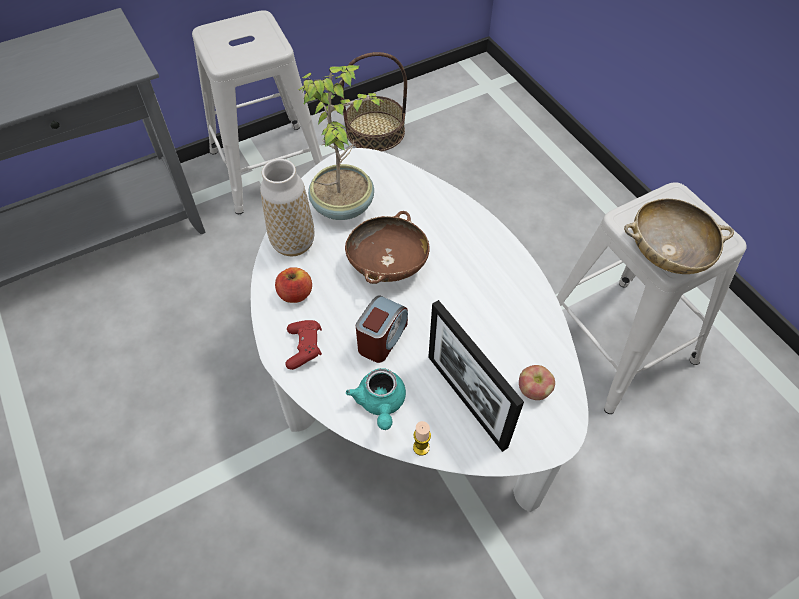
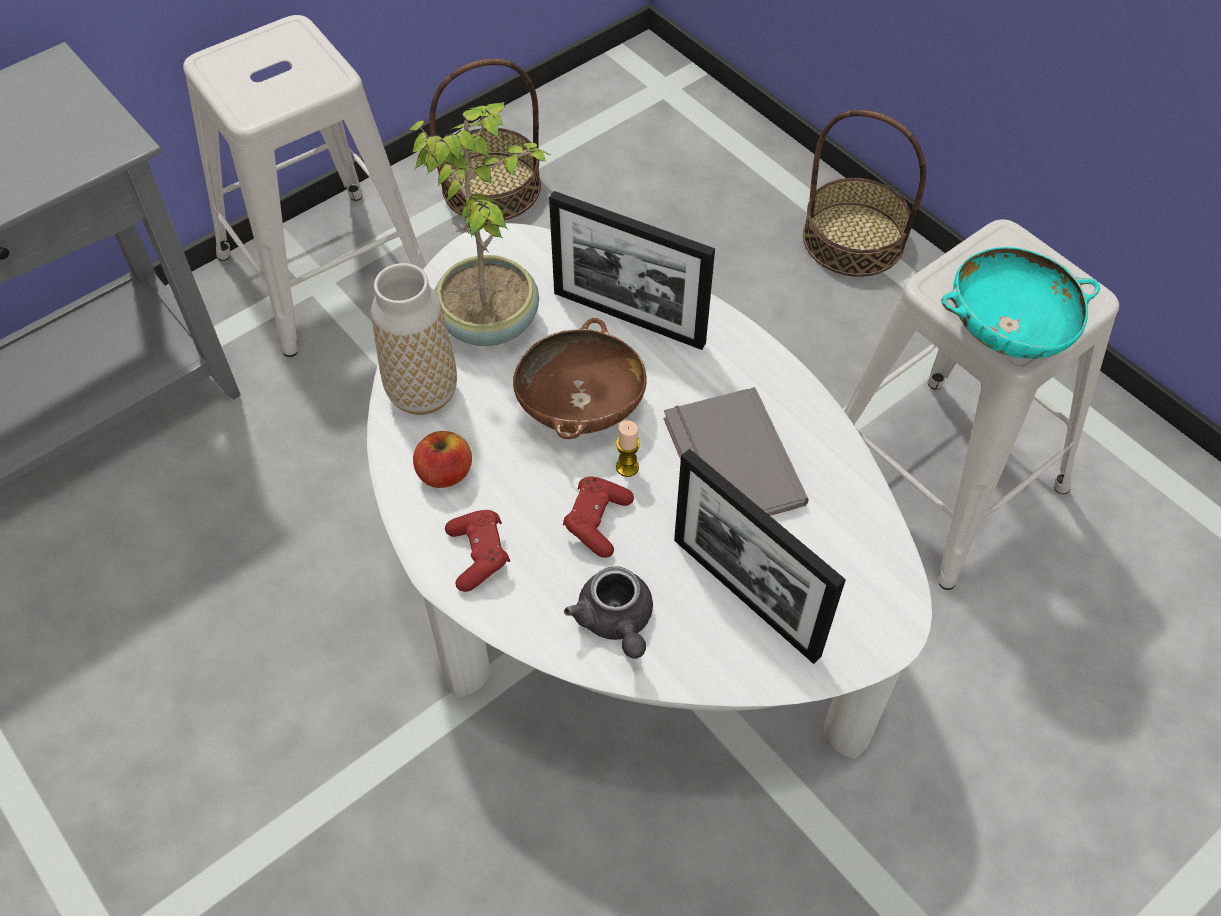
camera: 10 degrees left, 0 degrees up
turquoise teapot [346,368,406,430] -> grey teapot [564,566,653,659]
alarm clock [356,296,408,363] -> red game controller [563,476,634,558]
candle [413,421,431,456] -> candle moved to [616,420,640,477]
apple [519,365,555,400] -> none
beige bowl [624,199,734,274] -> turquoise bowl [941,247,1100,359]
none -> picture frame [549,191,715,350]
none -> grey book [663,387,809,516]
none -> basket [803,110,926,277]

